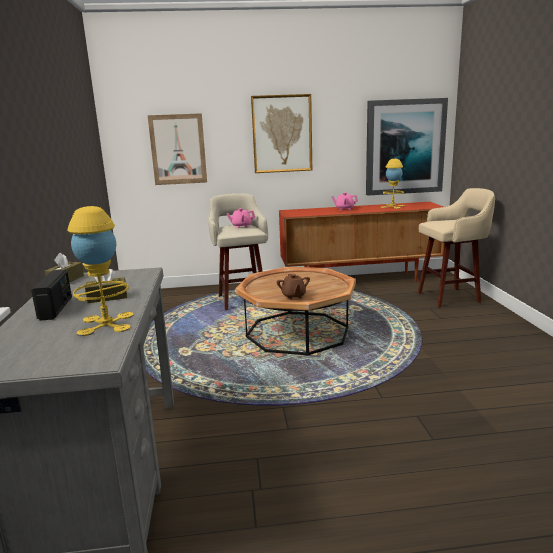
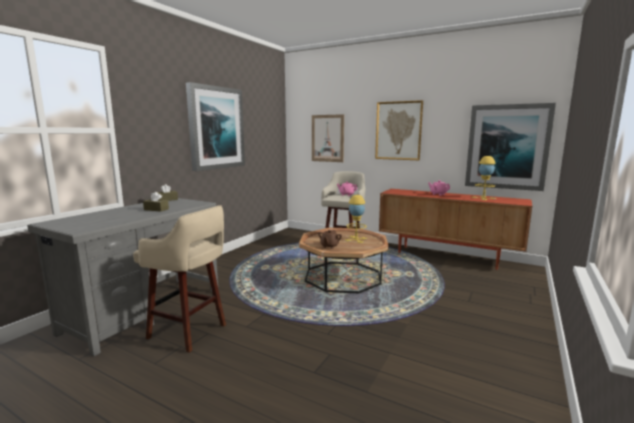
camera: 35 degrees right, 5 degrees down
radio [31,270,72,321] -> none
yellow table lamp [67,206,133,336] -> yellow table lamp moved to [345,195,367,243]
beige stool [417,188,495,307] -> beige stool moved to [133,205,226,353]
none -> picture [186,82,245,171]

